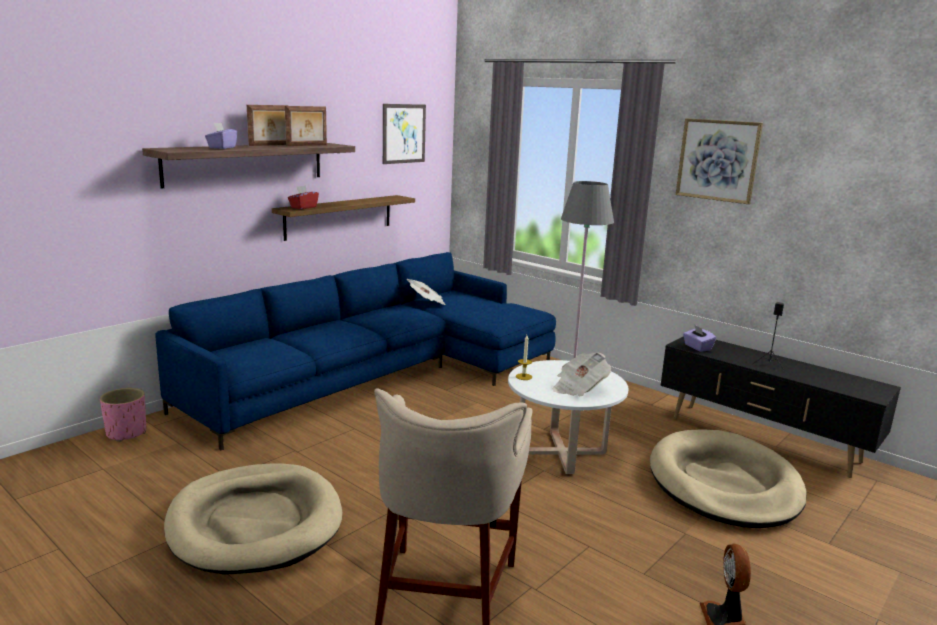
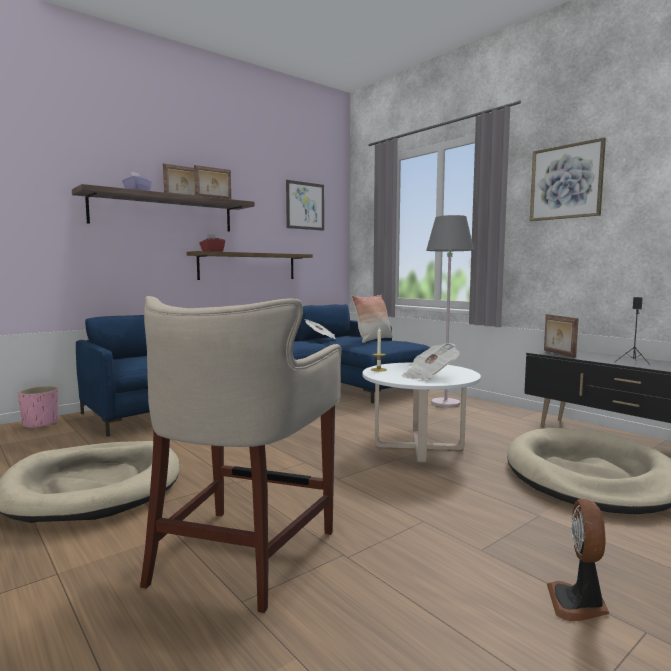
camera: 10 degrees right, 10 degrees down
purple tissue box [683,324,716,352] -> picture frame [544,314,579,358]
none -> pillow [351,295,393,343]

